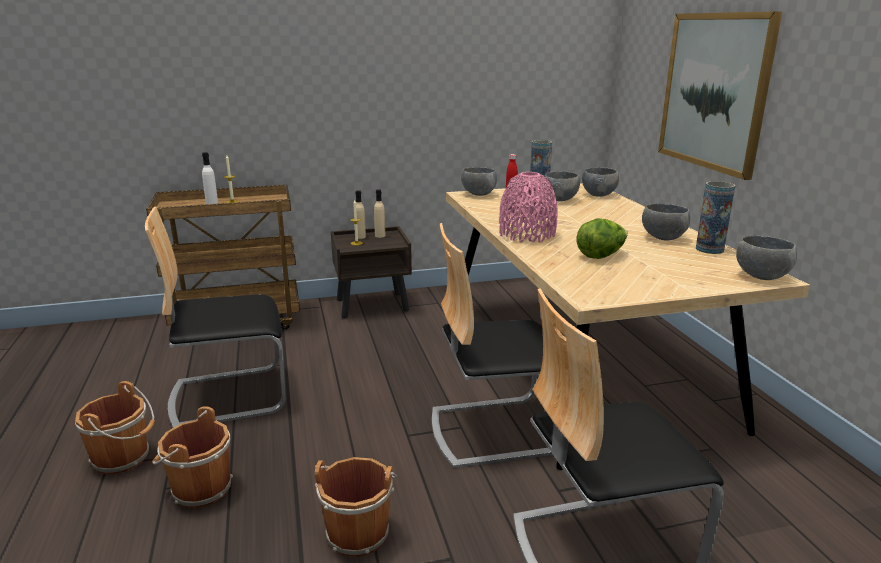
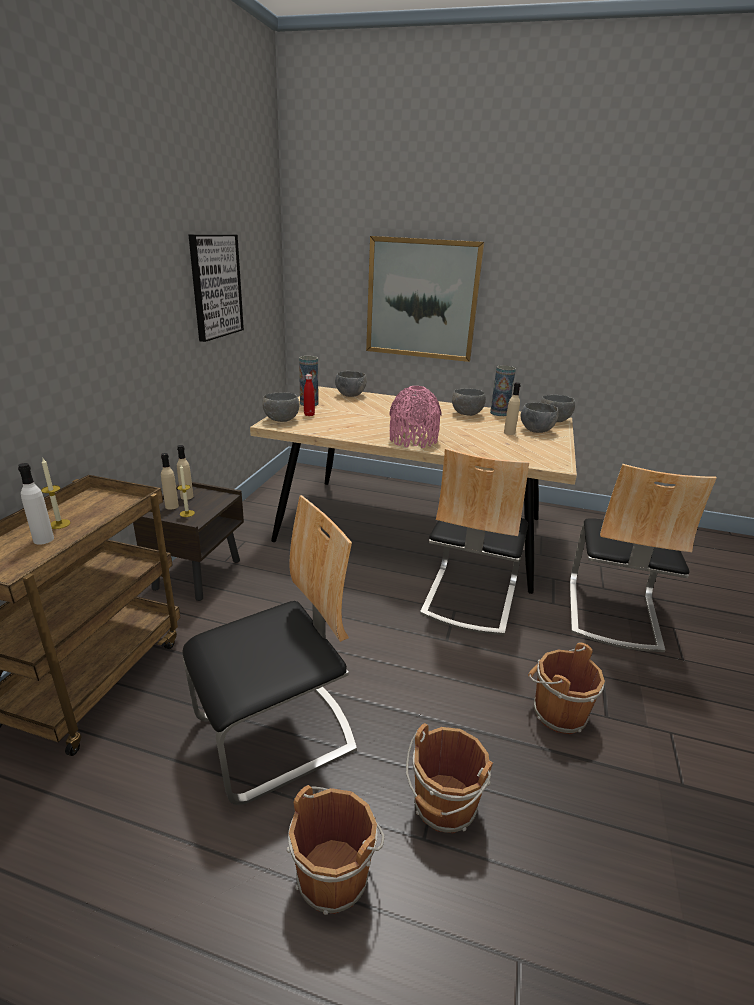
camera: 60 degrees left, 5 degrees up
chair [145,207,286,428] -> chair turned 135 degrees counterclockwise [182,495,357,805]
grey bowl [545,171,580,201] -> grey bowl moved to [521,402,559,433]
lettuce [576,218,628,259] -> none
none -> picture [188,234,244,342]
none -> beige bottle [504,382,520,435]

